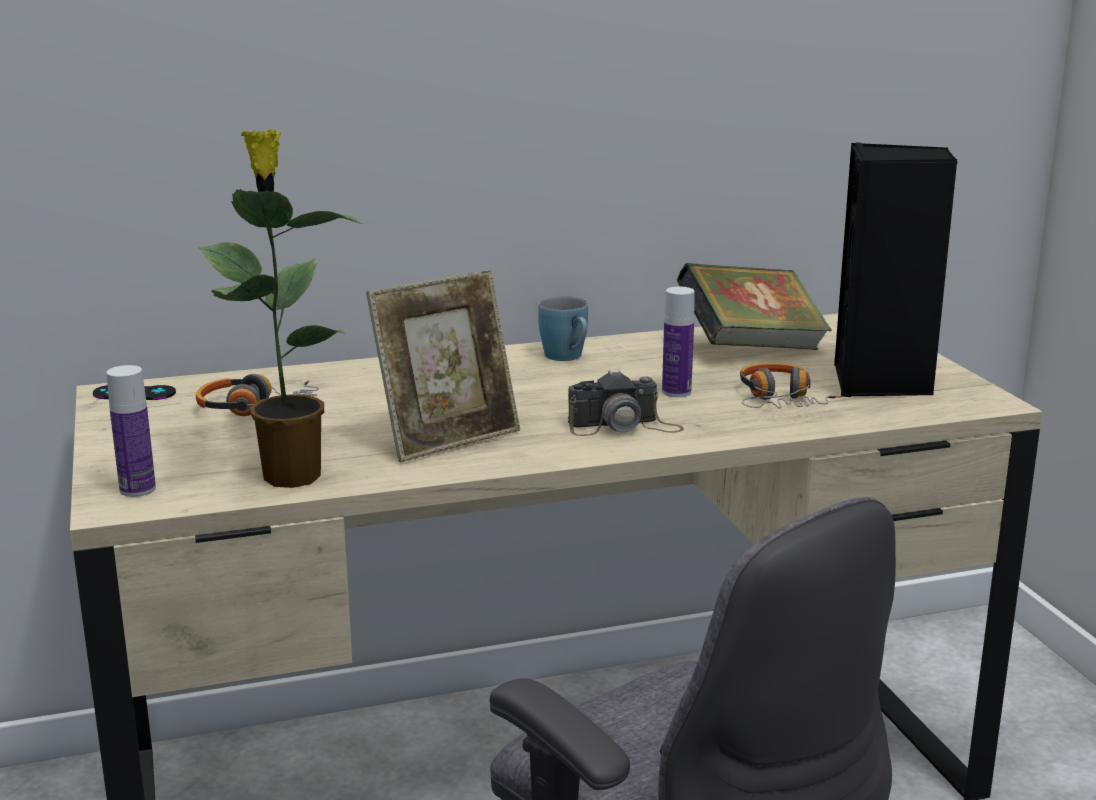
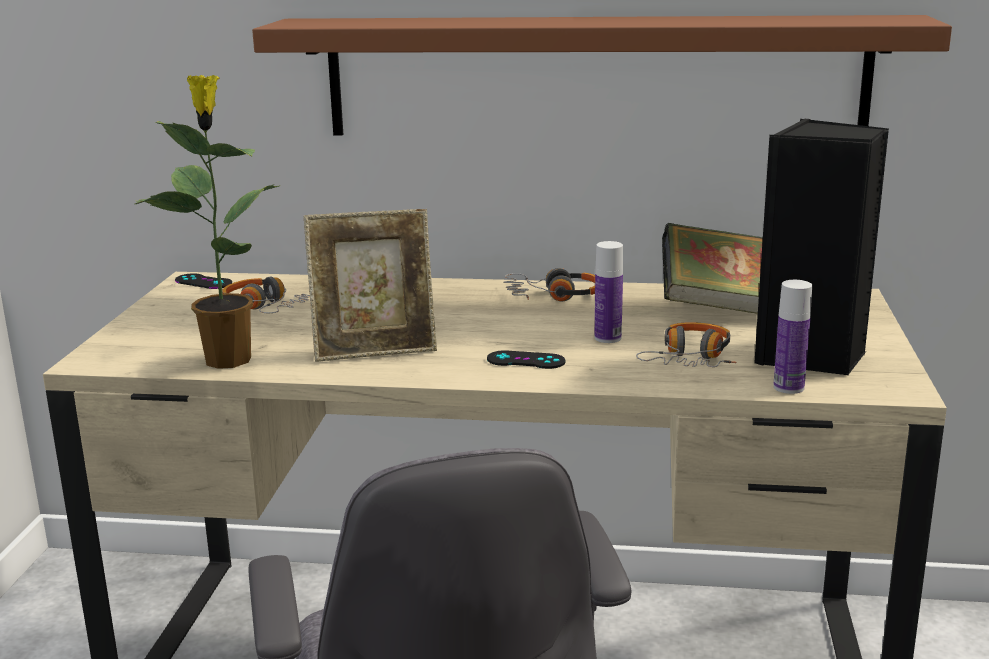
camera: 25 degrees right, 0 degrees up
bottle [106,365,156,497] -> bottle moved to [773,280,812,394]
blue mug [538,296,588,361] -> headphones [503,268,595,302]
camera [568,370,684,436] -> black game controller [487,350,565,369]
none -> brown shelf [252,15,952,136]

